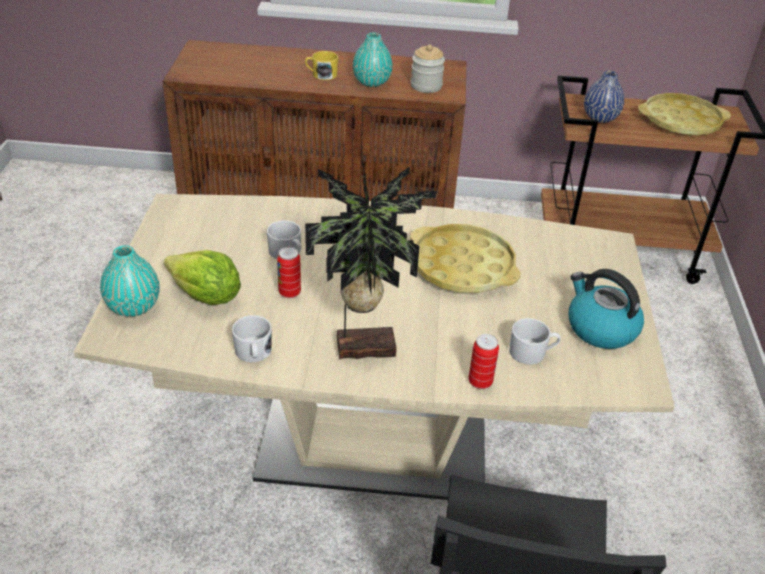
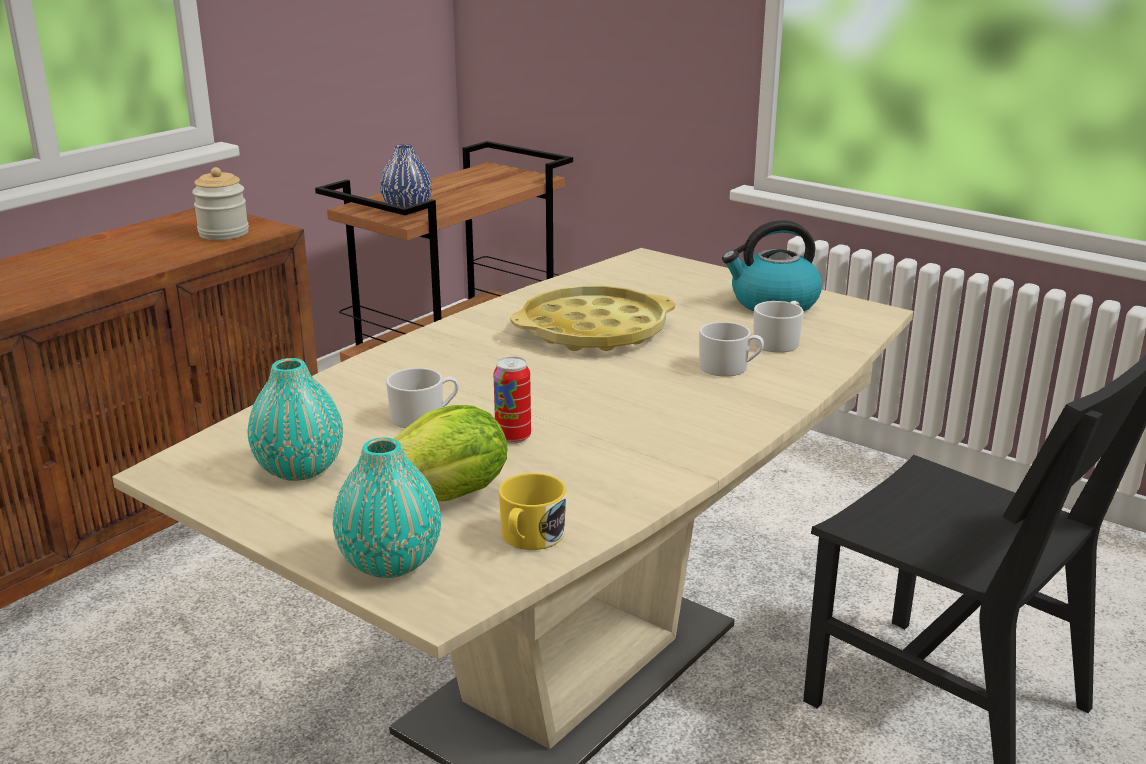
camera: 55 degrees left, 15 degrees down
white mug [232,315,272,362] -> white mug moved to [699,322,764,377]
yellow mug [305,51,338,80] -> yellow mug moved to [499,473,566,550]
potted plant [305,158,436,359] -> none
turquoise vase [353,33,393,87] -> turquoise vase moved to [248,358,343,481]
can [469,334,499,389] -> none
yellow tray [638,93,731,136] -> none

